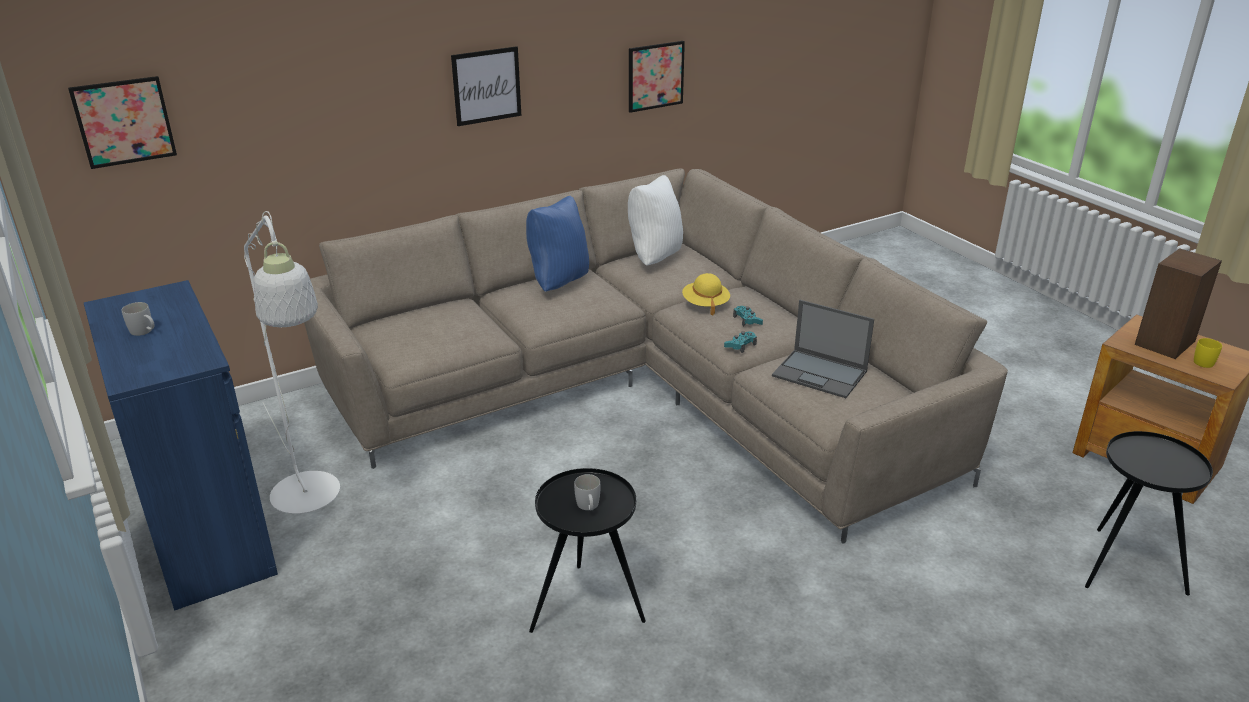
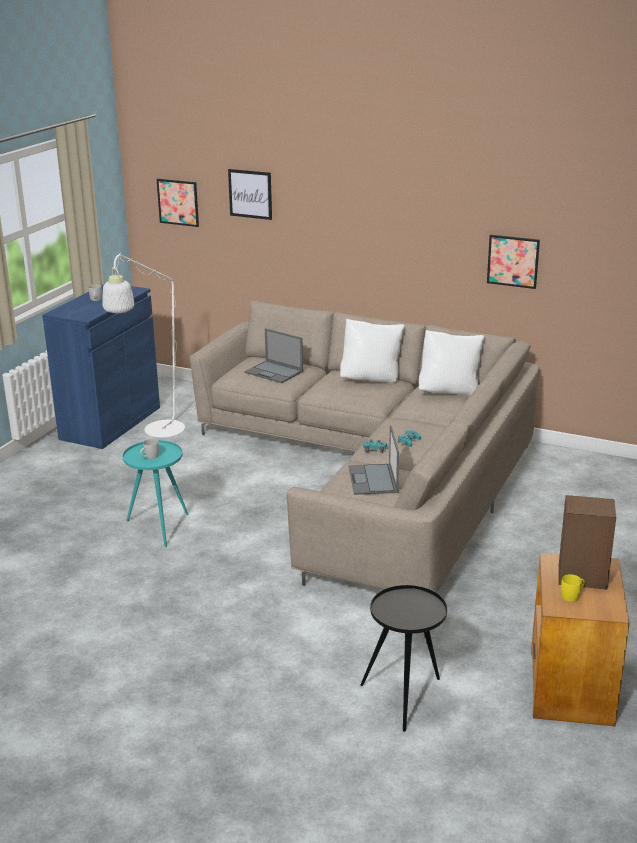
camera: 55 degrees right, 5 degrees down
picture [451,46,521,126] -> picture moved to [228,169,272,220]
blue pillow [526,196,589,292] -> white pillow [340,319,405,383]
black side table [529,468,646,633] -> turquoise side table [123,440,189,547]
yellow hat [682,273,730,316] -> none
none -> laptop [245,328,303,383]

